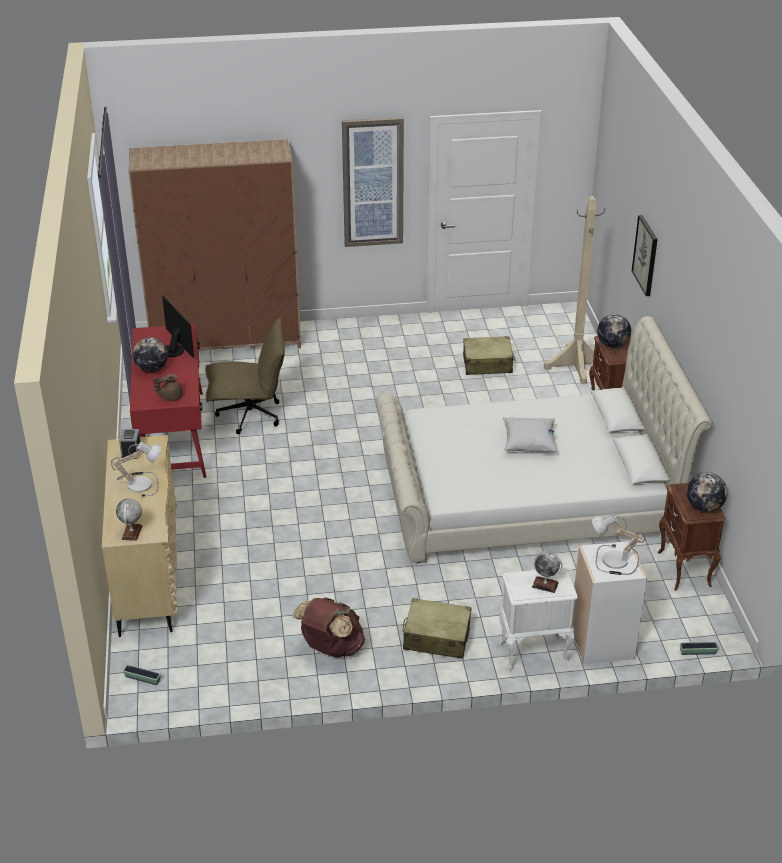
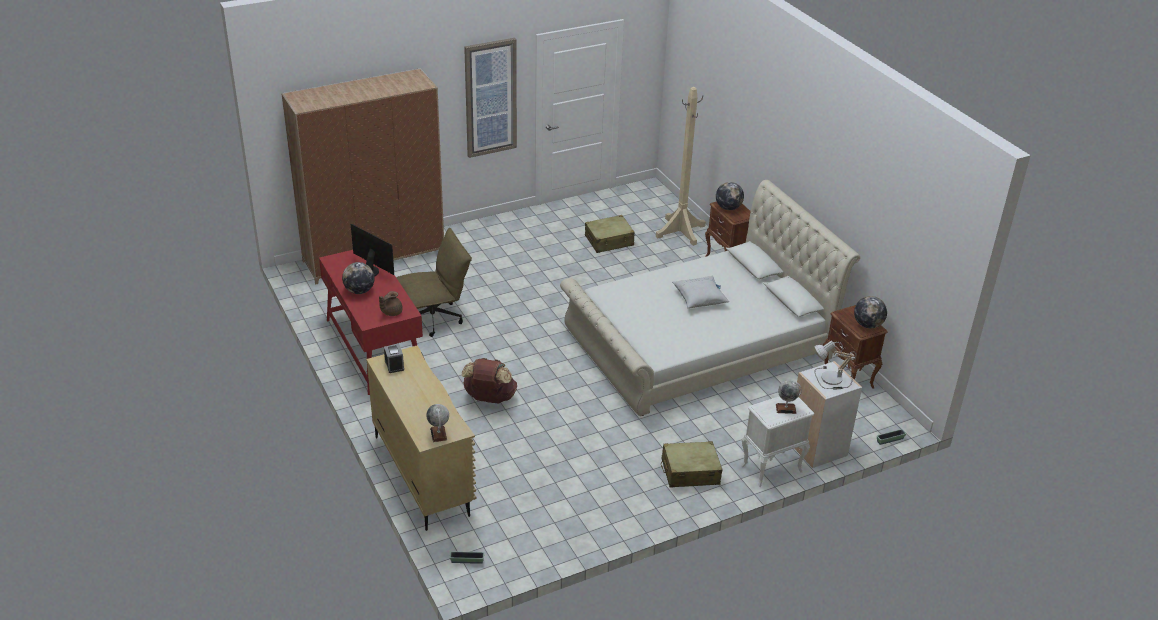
camera: 20 degrees left, 0 degrees up
table lamp [111,442,162,498] -> none
brown backpack [292,597,365,658] -> brown backpack moved to [461,358,517,403]
picture [632,215,658,296] -> none

